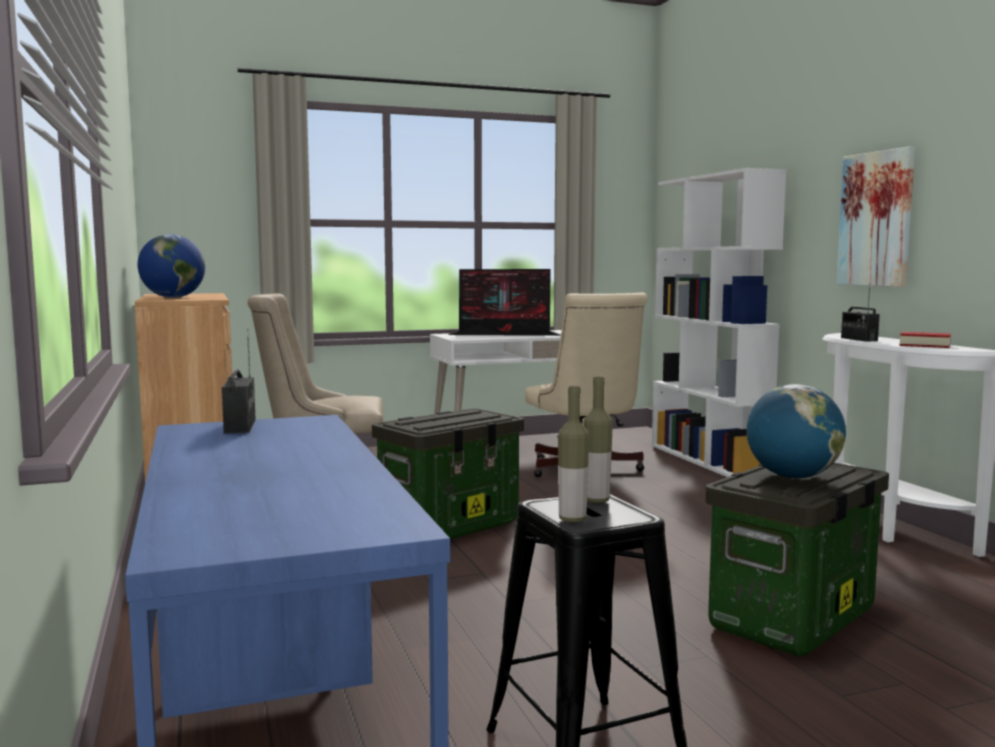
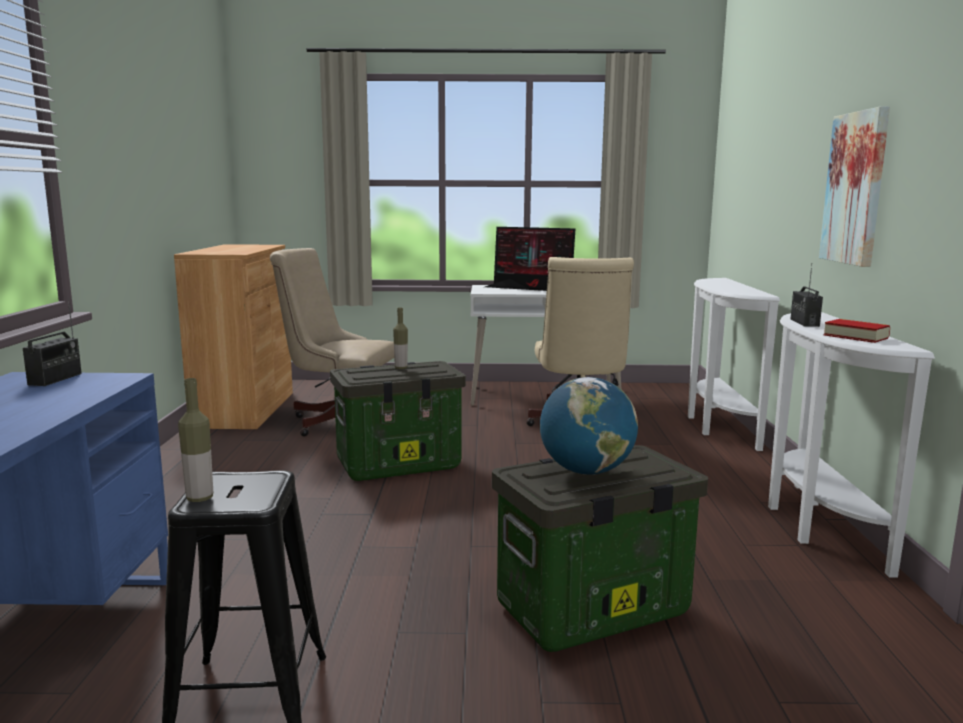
camera: 20 degrees right, 5 degrees up
globe [138,234,205,298] -> none
bottle [584,377,613,503] -> bottle moved to [393,308,408,369]
white bookcase [652,168,786,477] -> white console table [688,278,780,451]

